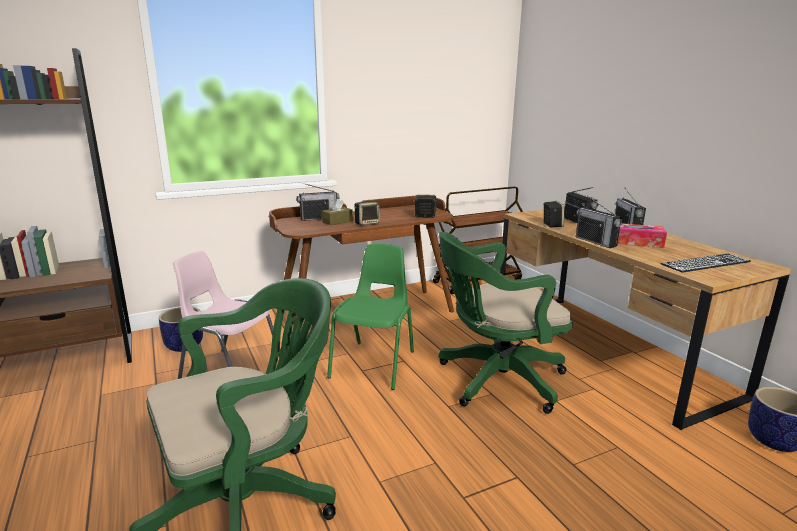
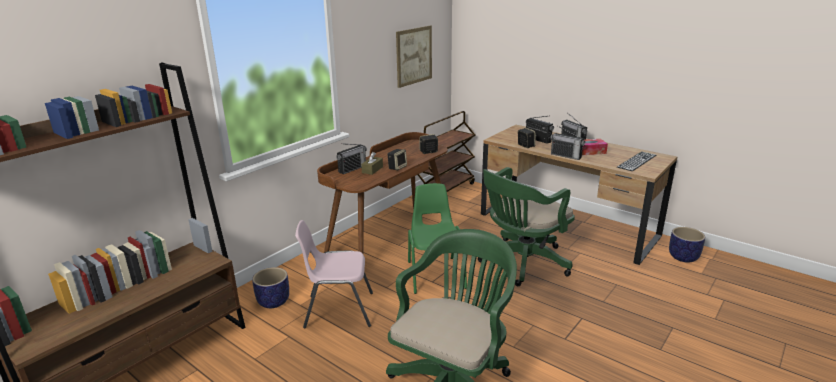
camera: 25 degrees left, 5 degrees up
none -> picture [396,26,432,88]

